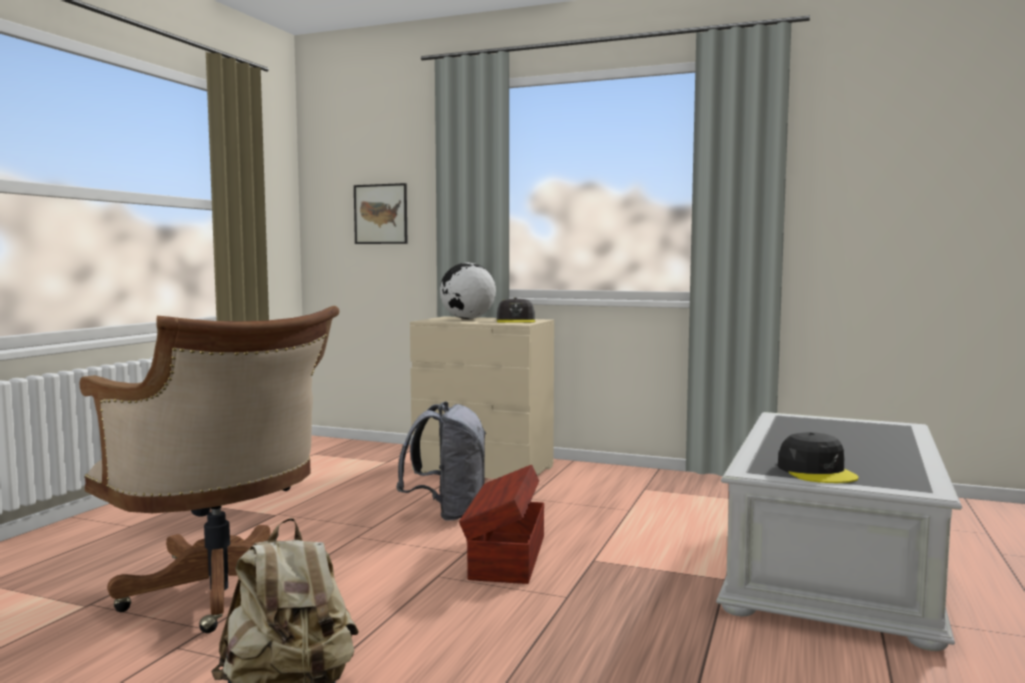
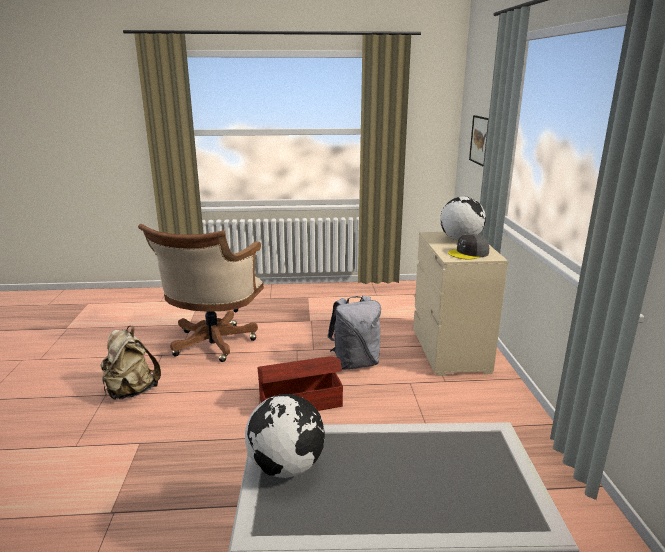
camera: 65 degrees right, 15 degrees up
black cap [778,432,859,483] -> globe [245,394,325,478]

